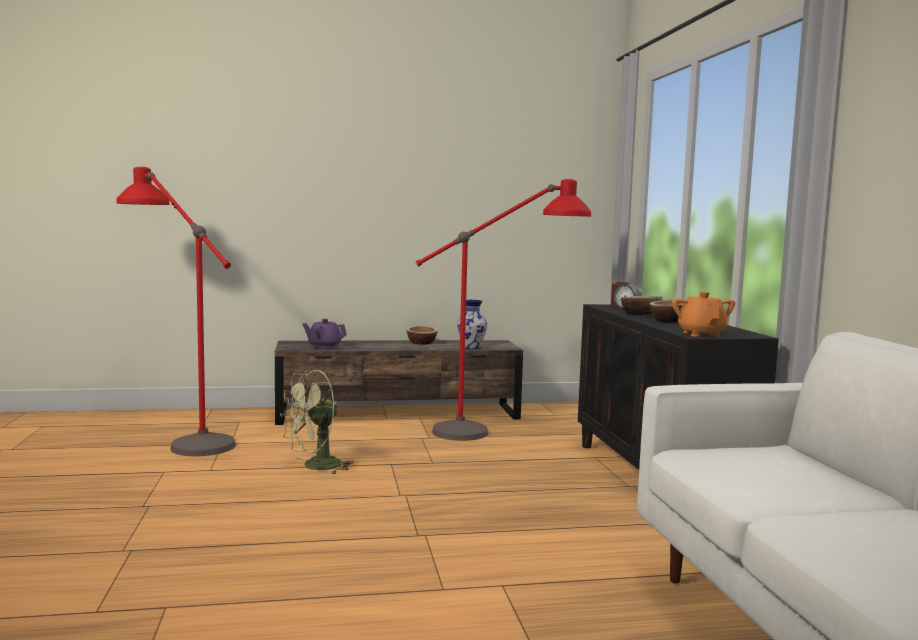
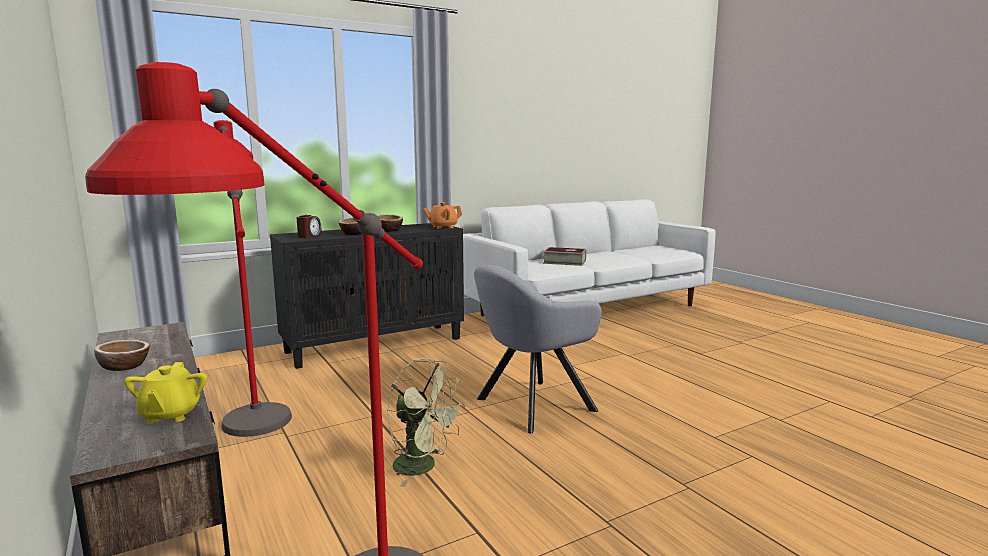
camera: 110 degrees left, 5 degrees up
purple teapot [302,319,347,349] -> yellow teapot [124,362,207,424]
vase [457,300,487,349] -> none
none -> grey armchair [474,265,602,434]
none -> book [543,247,586,266]

